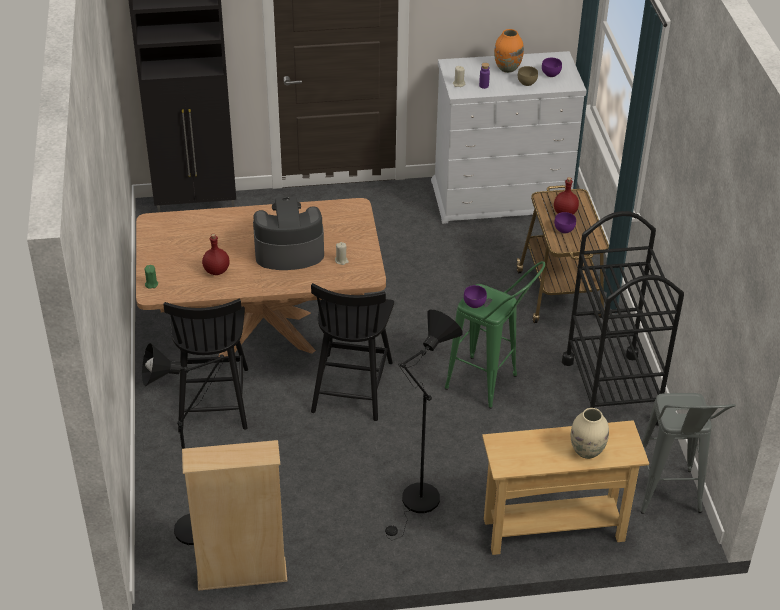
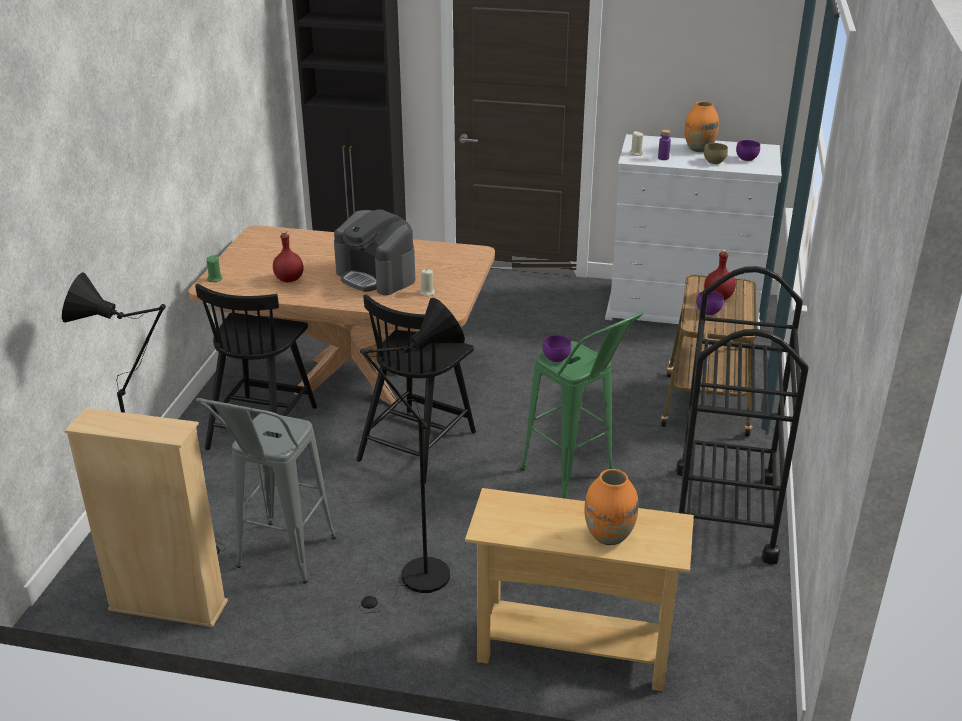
camera: 20 degrees right, 10 degrees down
coffee machine [253,196,324,270] -> coffee machine turned 150 degrees counterclockwise [334,209,415,295]
beige vase [571,408,609,459] -> orange vase [584,469,638,545]
grey stool [641,393,736,514] -> grey stool moved to [196,398,336,583]

